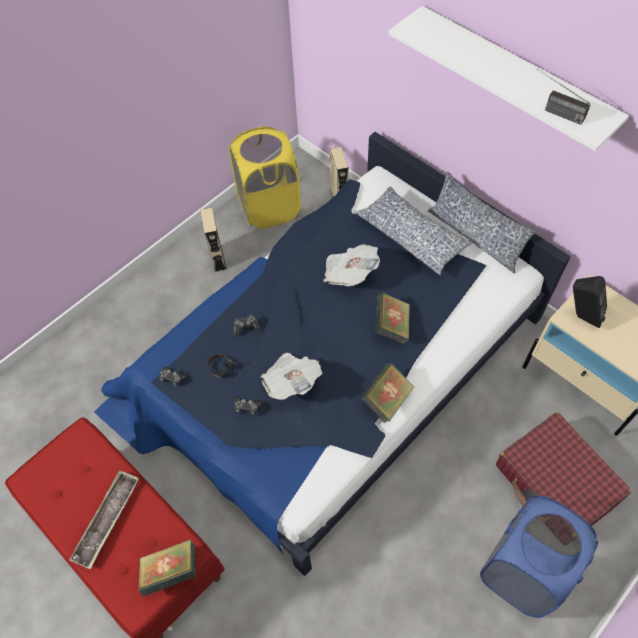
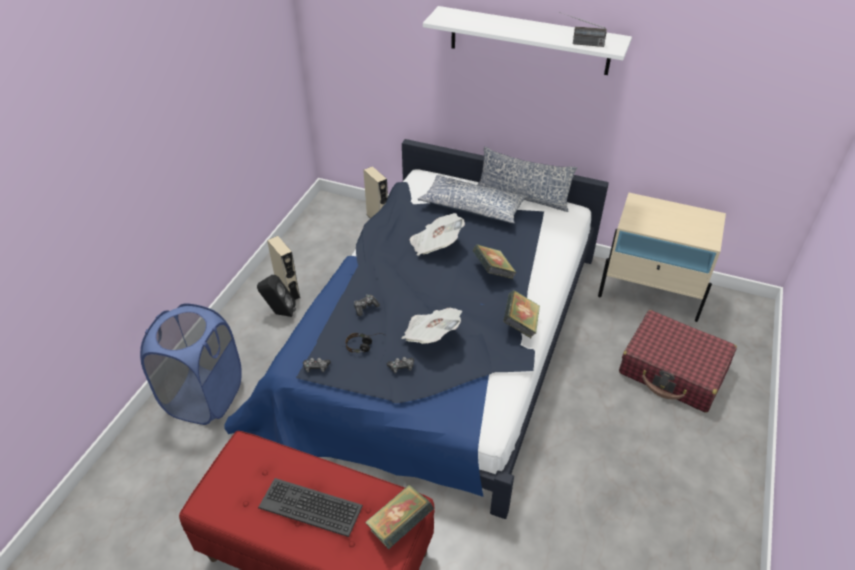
camera: 25 degrees left, 15 degrees down
tray [70,470,139,569] -> keyboard [258,478,363,537]
yellow laundry basket [229,126,301,229] -> none
blue laundry basket [480,496,598,618] -> blue laundry basket moved to [140,304,242,425]
black speaker [573,276,607,328] -> black speaker moved to [257,275,296,317]

